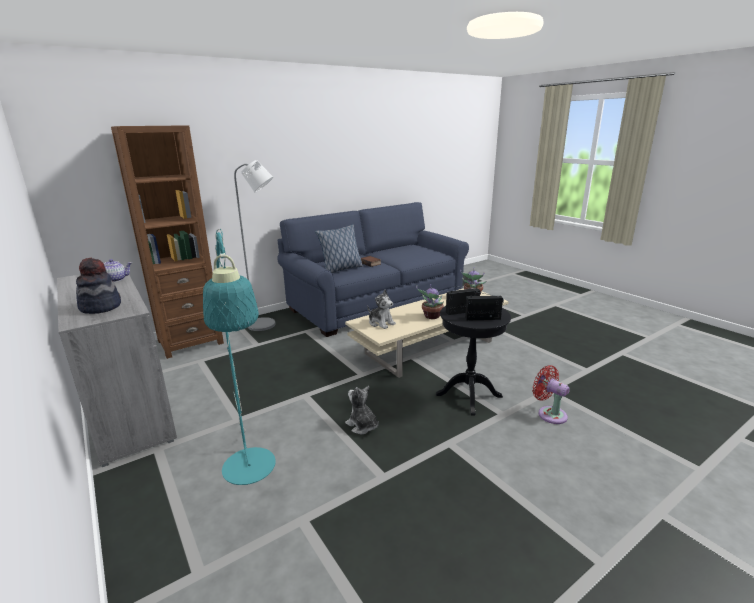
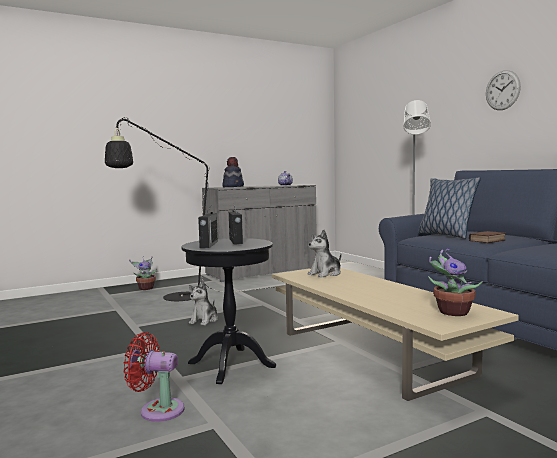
camera: 95 degrees right, 15 degrees down
brown bookcase [111,125,224,359] -> none
turquoise floor lamp [203,229,276,485] -> black floor lamp [105,117,275,301]
plush toy [345,386,379,434] -> plush toy turned 150 degrees clockwise [189,280,218,325]
potted plant [416,284,444,319] -> potted plant moved to [129,256,157,290]
red fan [533,365,570,424] -> red fan turned 135 degrees counterclockwise [123,332,185,422]
none -> wall clock [486,70,521,110]

